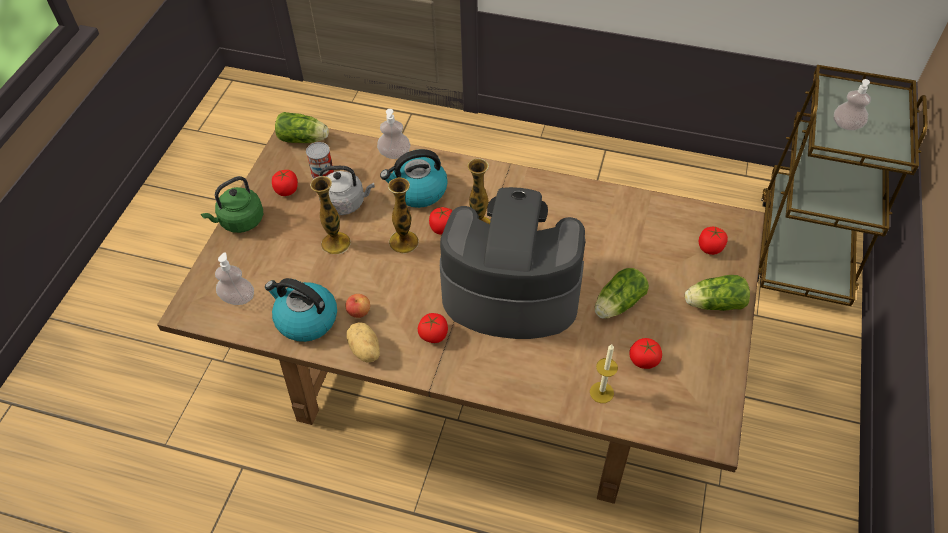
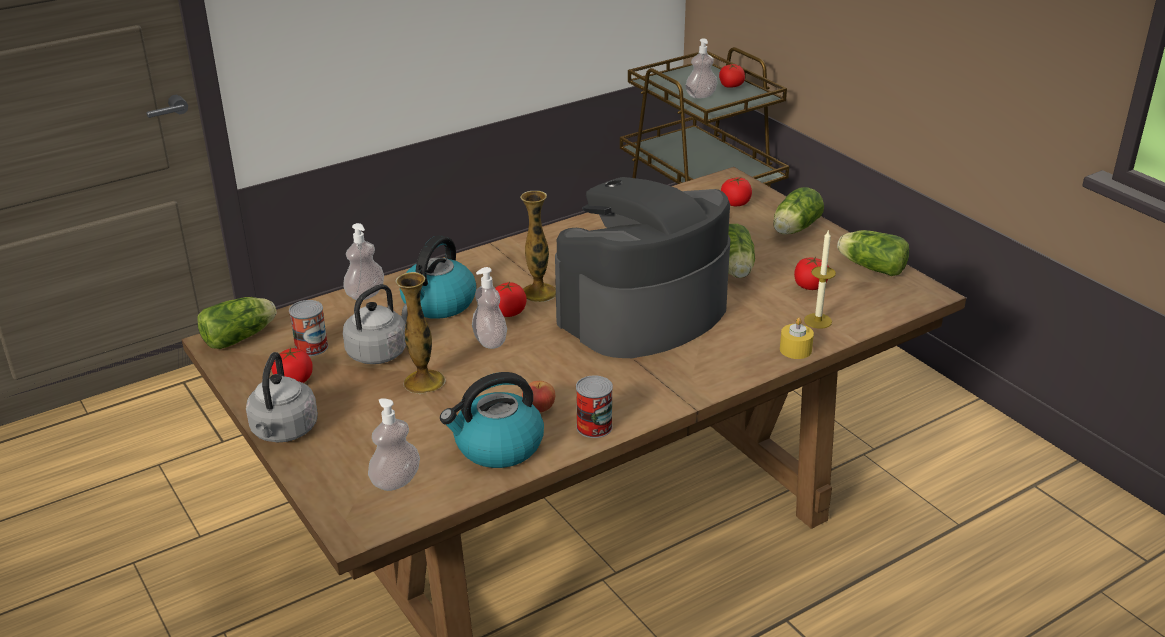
camera: 50 degrees left, 20 degrees down
green kettle [201,176,263,233] -> grey kettle [246,352,318,442]
potato [346,322,380,362] -> can [576,375,613,438]
vase [388,177,419,254] -> soap dispenser [472,267,507,349]
tomato [418,313,448,343] -> tomato moved to [719,64,745,88]
none -> yellow candle [780,317,814,359]
none -> lettuce [837,230,909,276]

